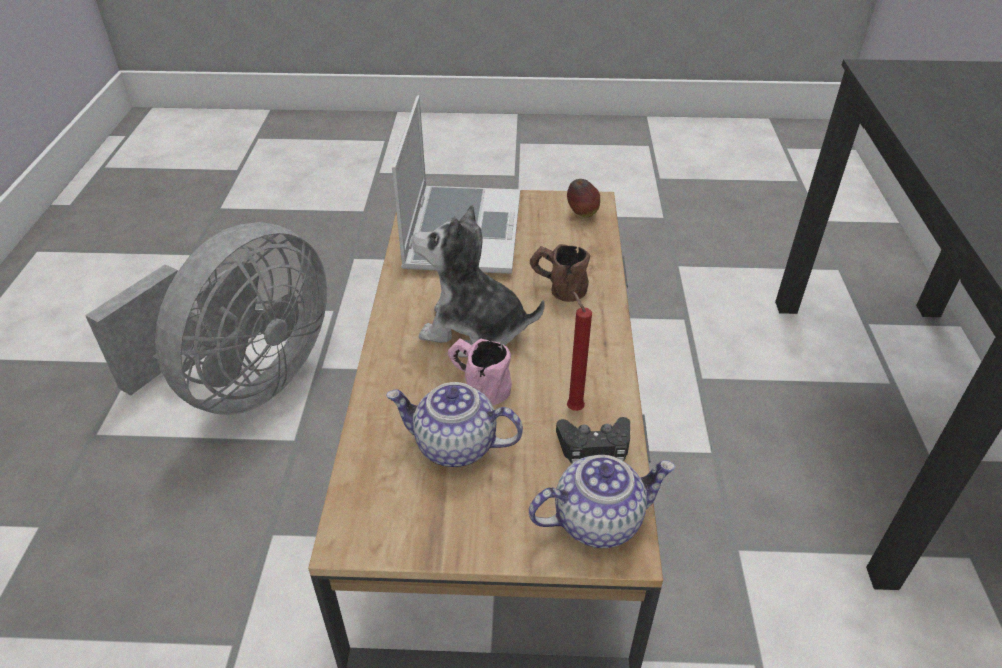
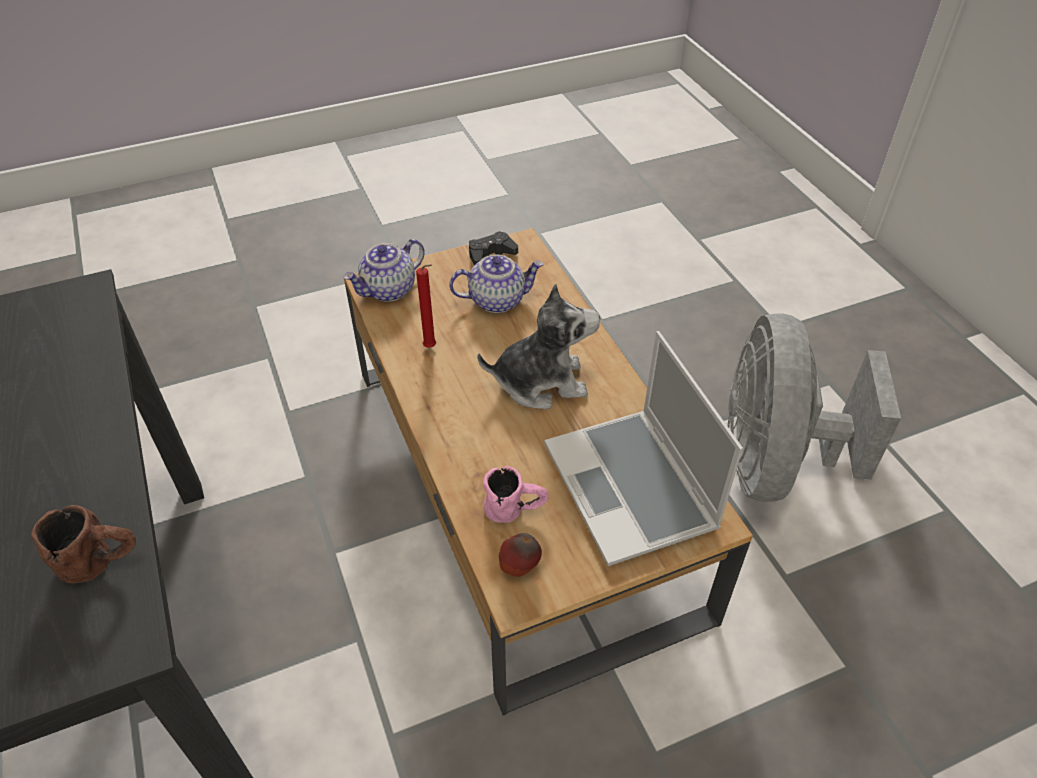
camera: 155 degrees right, 5 degrees up
pink mug [448,338,512,405] -> pink mug moved to [483,466,549,523]
brown mug [530,244,590,302] -> brown mug moved to [31,505,136,583]
black game controller [556,417,630,464] -> black game controller moved to [469,231,518,265]

